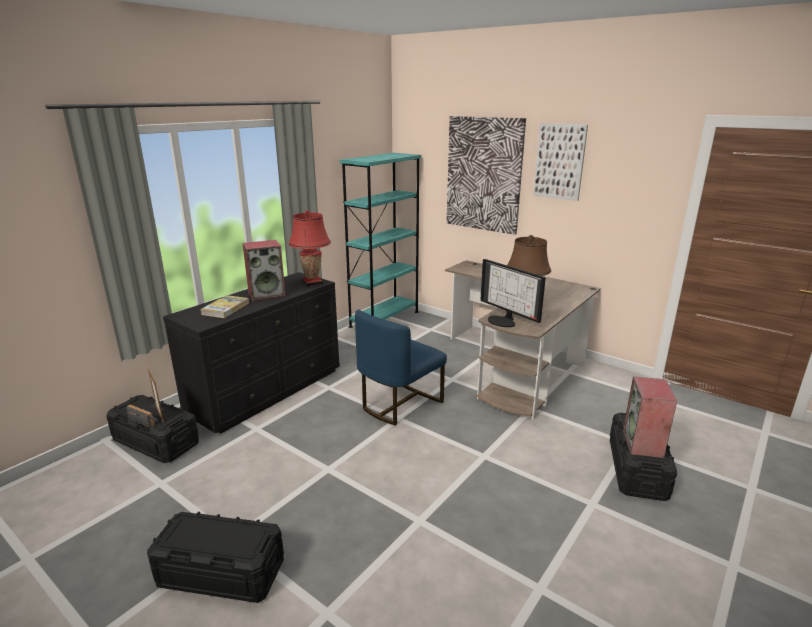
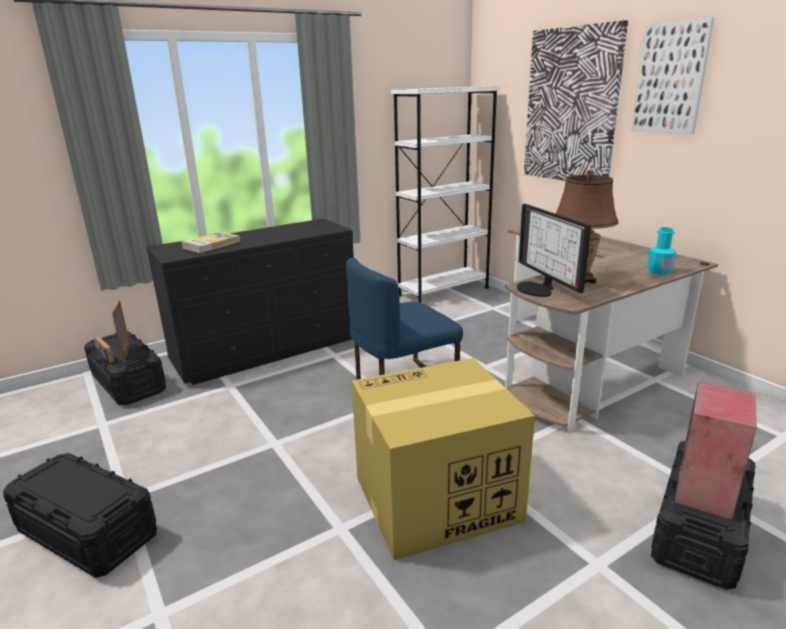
camera: 20 degrees right, 0 degrees up
speaker [243,240,286,301] -> none
red table lamp [289,210,331,287] -> none
turquoise bookcase [340,153,422,328] -> white bookcase [391,87,500,303]
none -> cardboard box [352,358,535,560]
none -> turquoise bottle [647,227,676,275]

